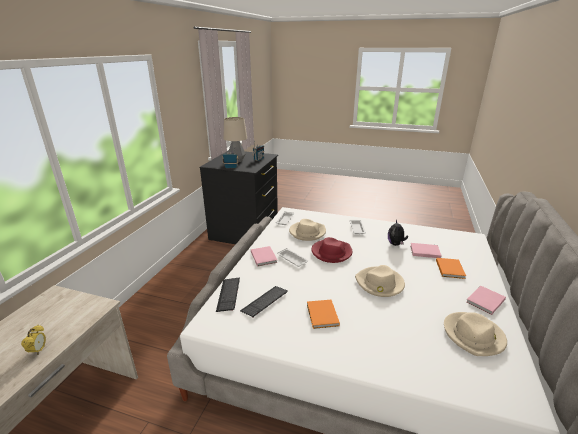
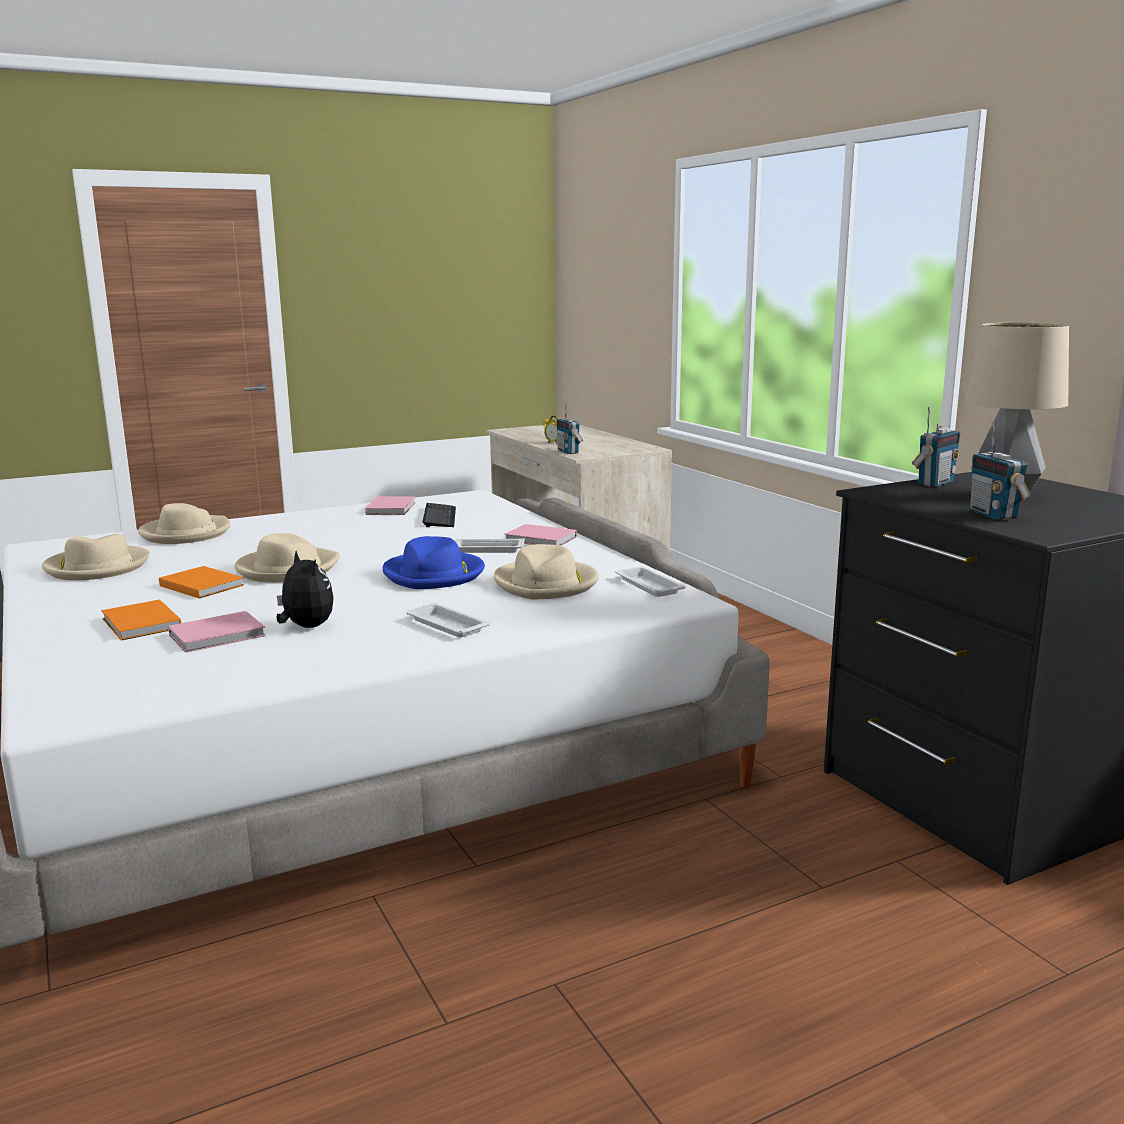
camera: 135 degrees right, 10 degrees down
keyboard [216,278,240,312] -> none
orange book [307,300,340,329] -> orange book moved to [159,566,244,599]
red hat [311,237,352,263] -> blue hat [383,536,485,589]
pink book [466,286,506,315] -> pink book moved to [365,496,416,515]
none -> beige hat [138,503,231,544]
none -> radio [557,401,583,454]

